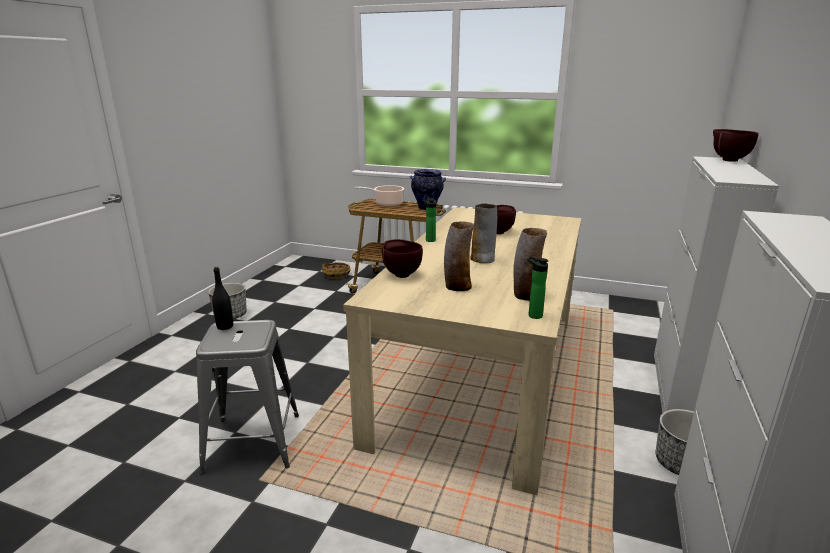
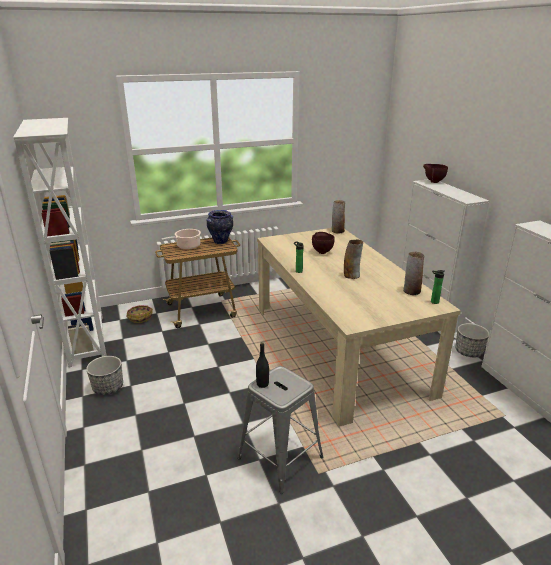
camera: 40 degrees left, 5 degrees up
brown bowl [382,239,423,278] -> none
vase [444,221,474,291] -> vase moved to [332,200,345,234]
none -> white bookcase [13,118,107,367]

